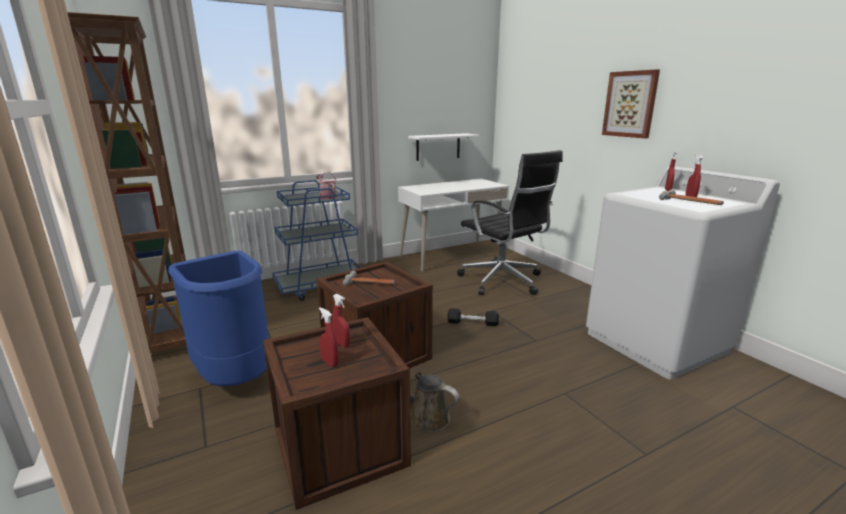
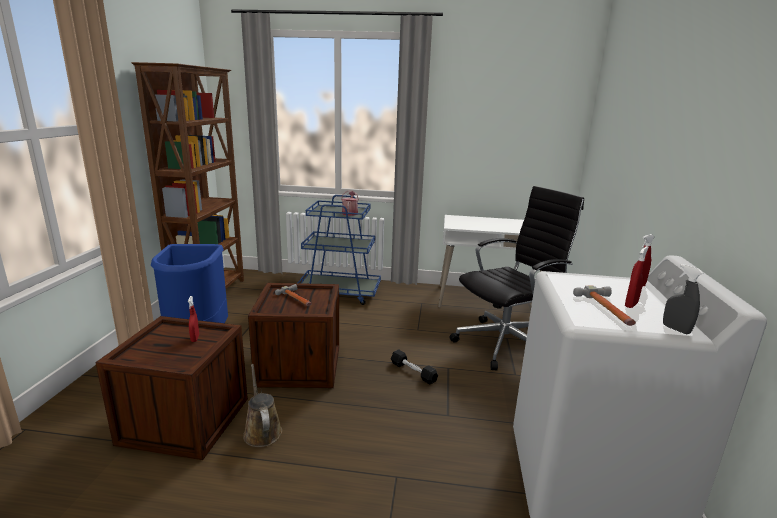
camera: 35 degrees right, 0 degrees up
red spray bottle [319,307,339,367] -> none
white shelf [408,133,479,161] -> none
black office chair [457,150,563,295] -> black office chair turned 120 degrees counterclockwise [450,186,584,370]
picture [602,69,660,138] -> none
none -> grey spray bottle [663,264,703,334]

